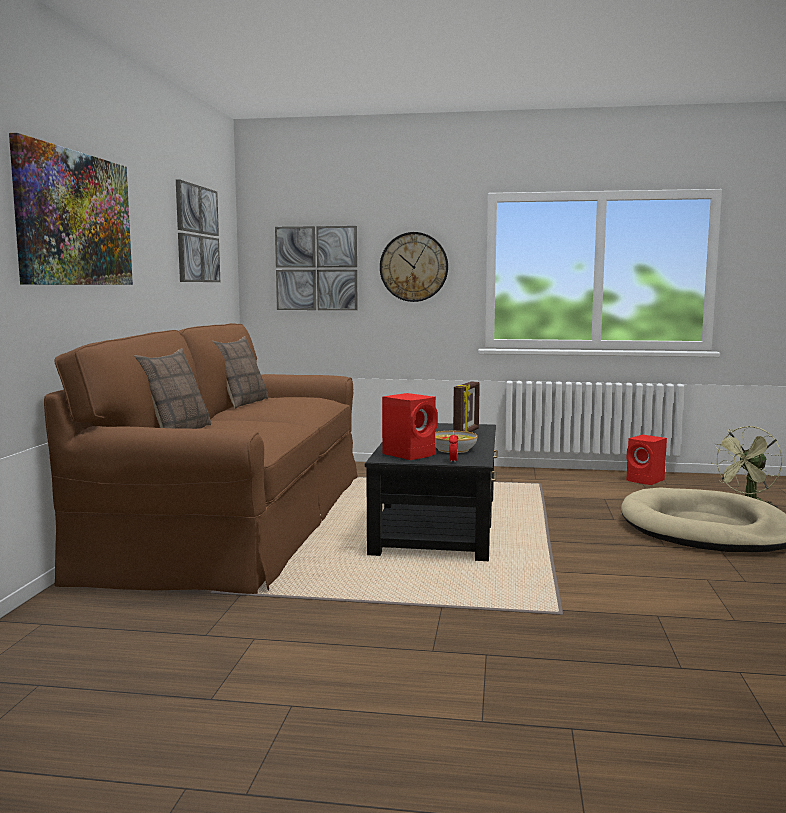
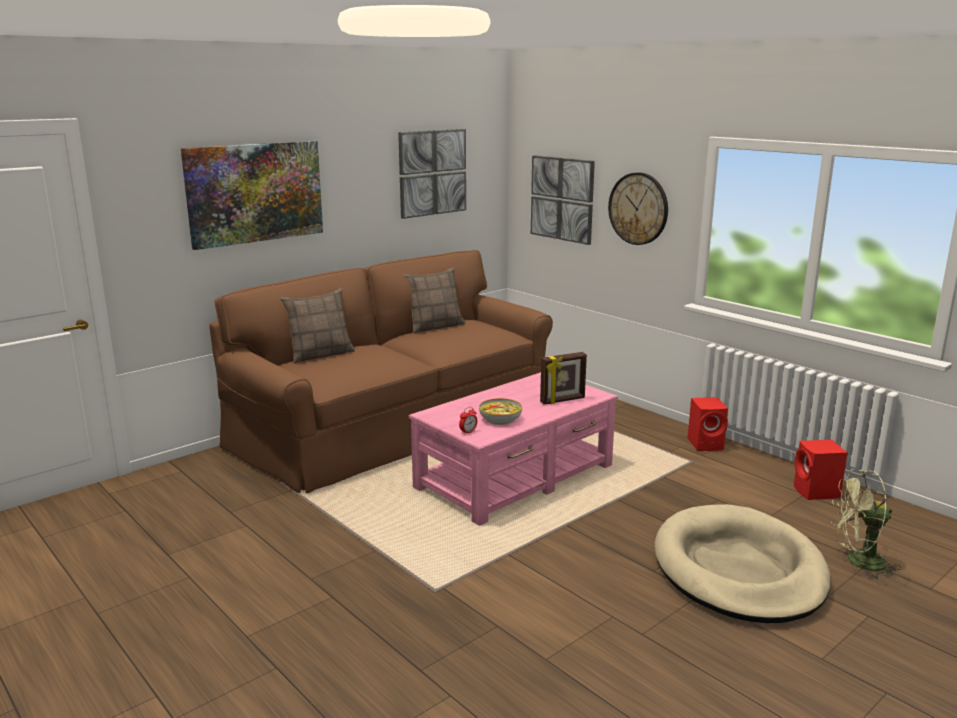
camera: 40 degrees right, 10 degrees up
black coffee table [365,423,498,561] -> pink coffee table [409,372,618,526]
red speaker [382,393,438,460] -> red speaker moved to [688,397,728,451]

